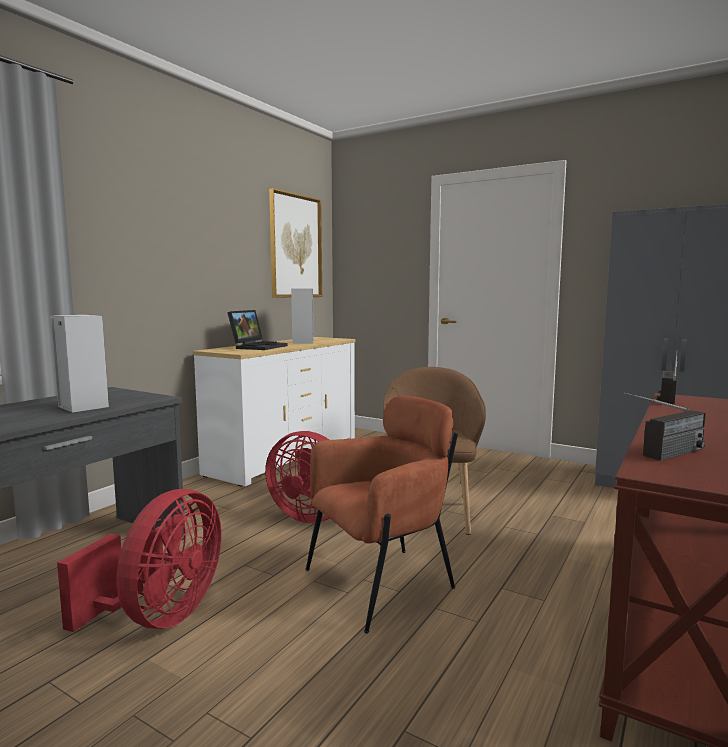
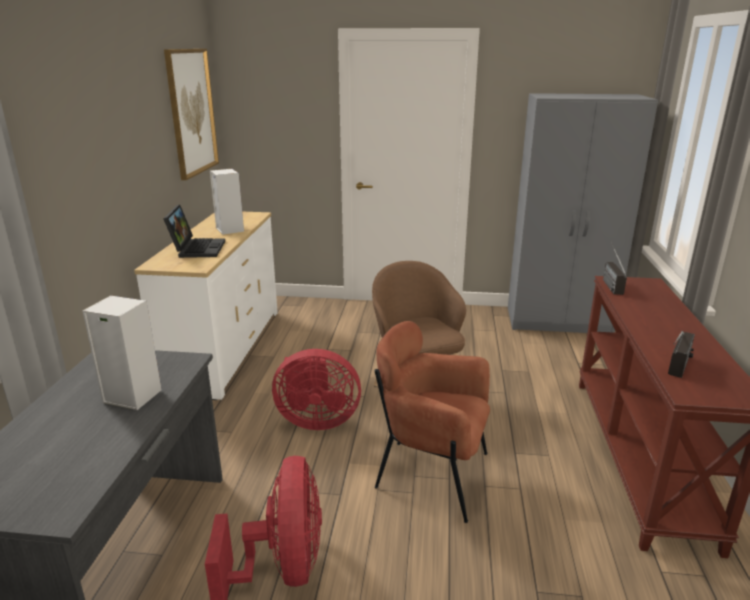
camera: 25 degrees left, 15 degrees up
brown armchair [305,396,458,633] -> brown armchair turned 105 degrees counterclockwise [374,321,490,523]

